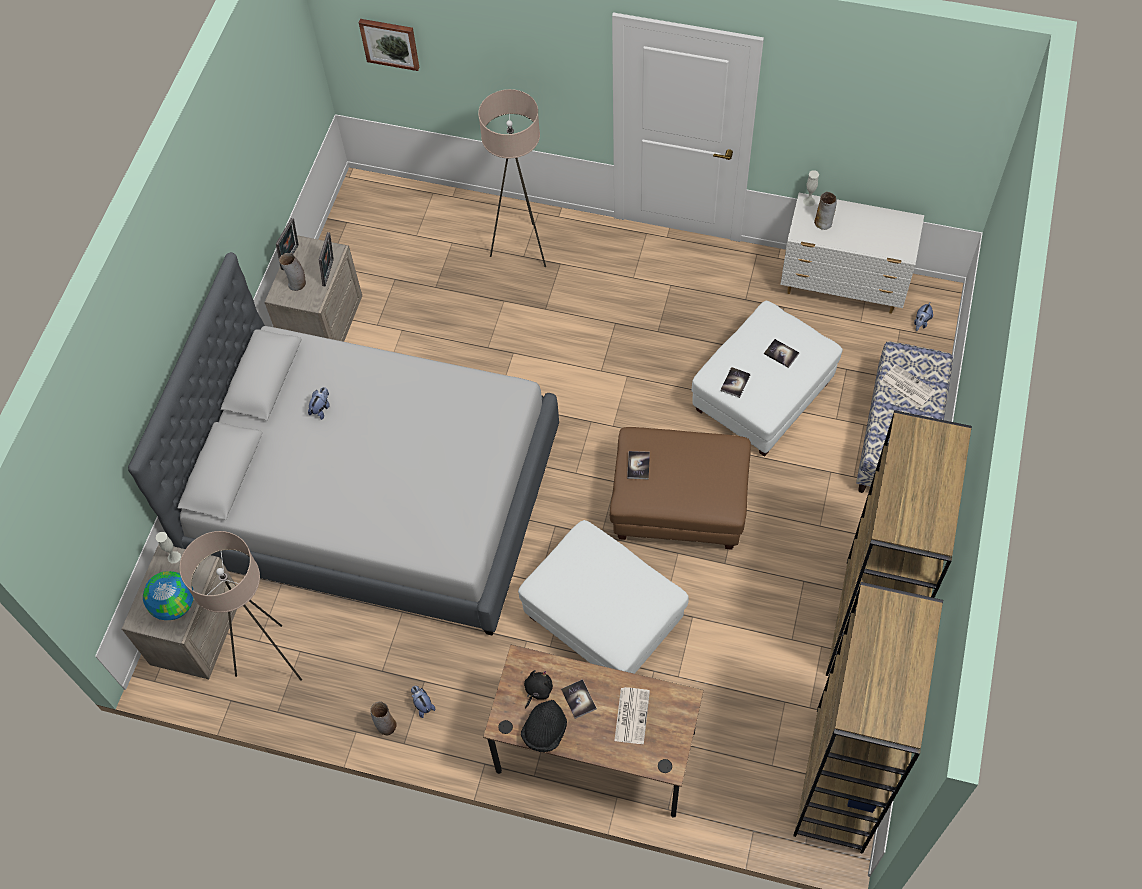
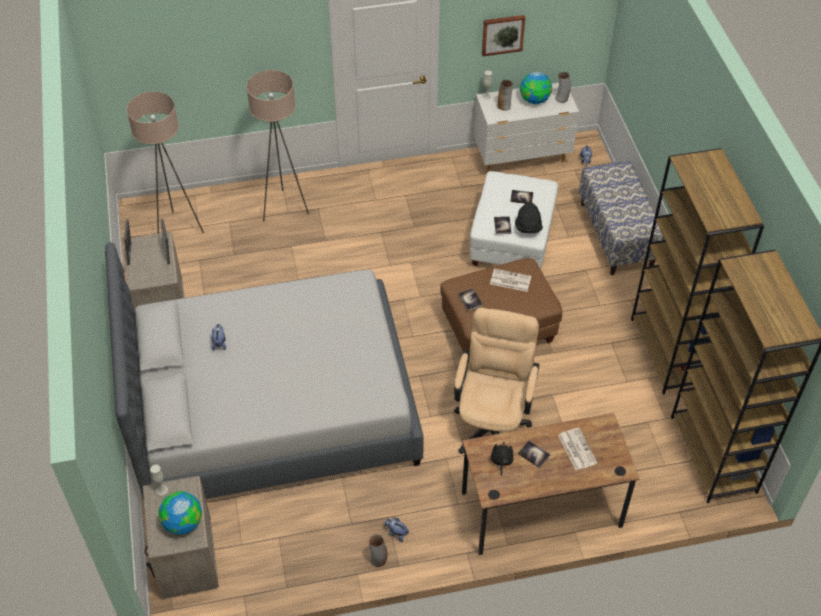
camera: 30 degrees left, 10 degrees down
beige floor lamp [179,531,302,681] -> beige floor lamp moved to [126,92,204,234]
vase [279,253,306,291] -> vase moved to [556,72,571,103]
picture [359,19,419,71] -> picture moved to [482,15,525,56]
white ottoman [518,520,689,674] -> beige office chair [454,308,540,454]
black hat [521,700,567,752] -> black hat moved to [515,202,543,233]
newspaper [881,364,936,408] -> newspaper moved to [490,268,531,292]
none -> globe [520,72,552,104]

